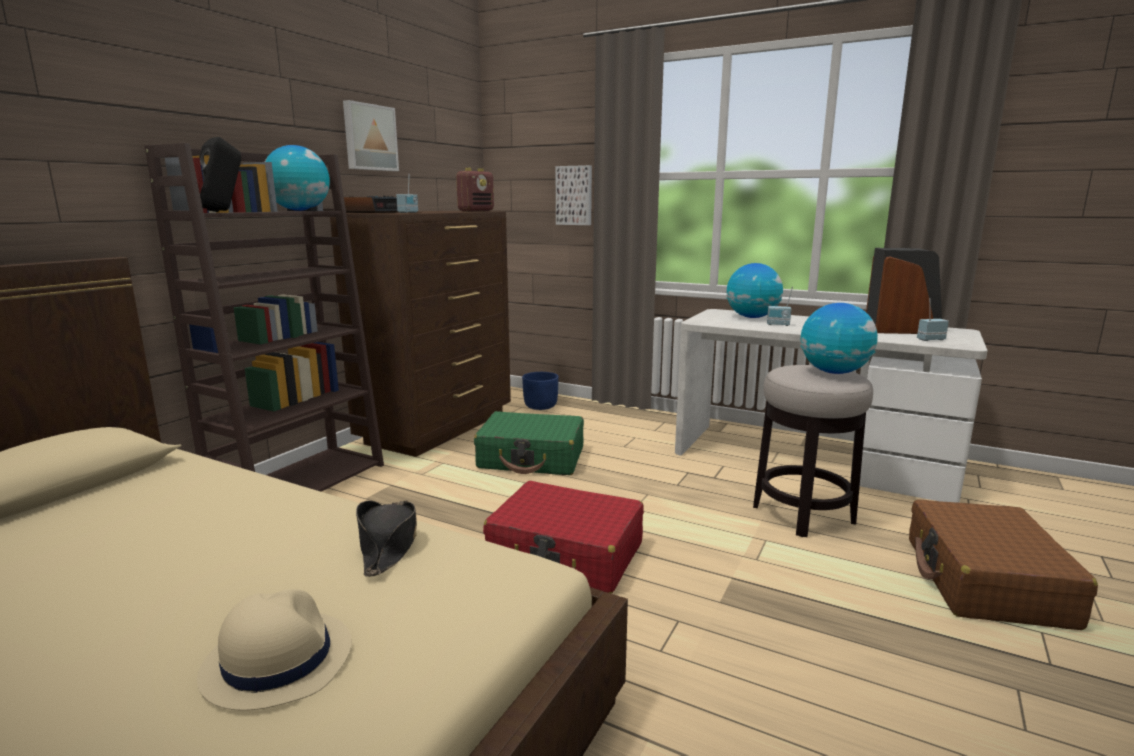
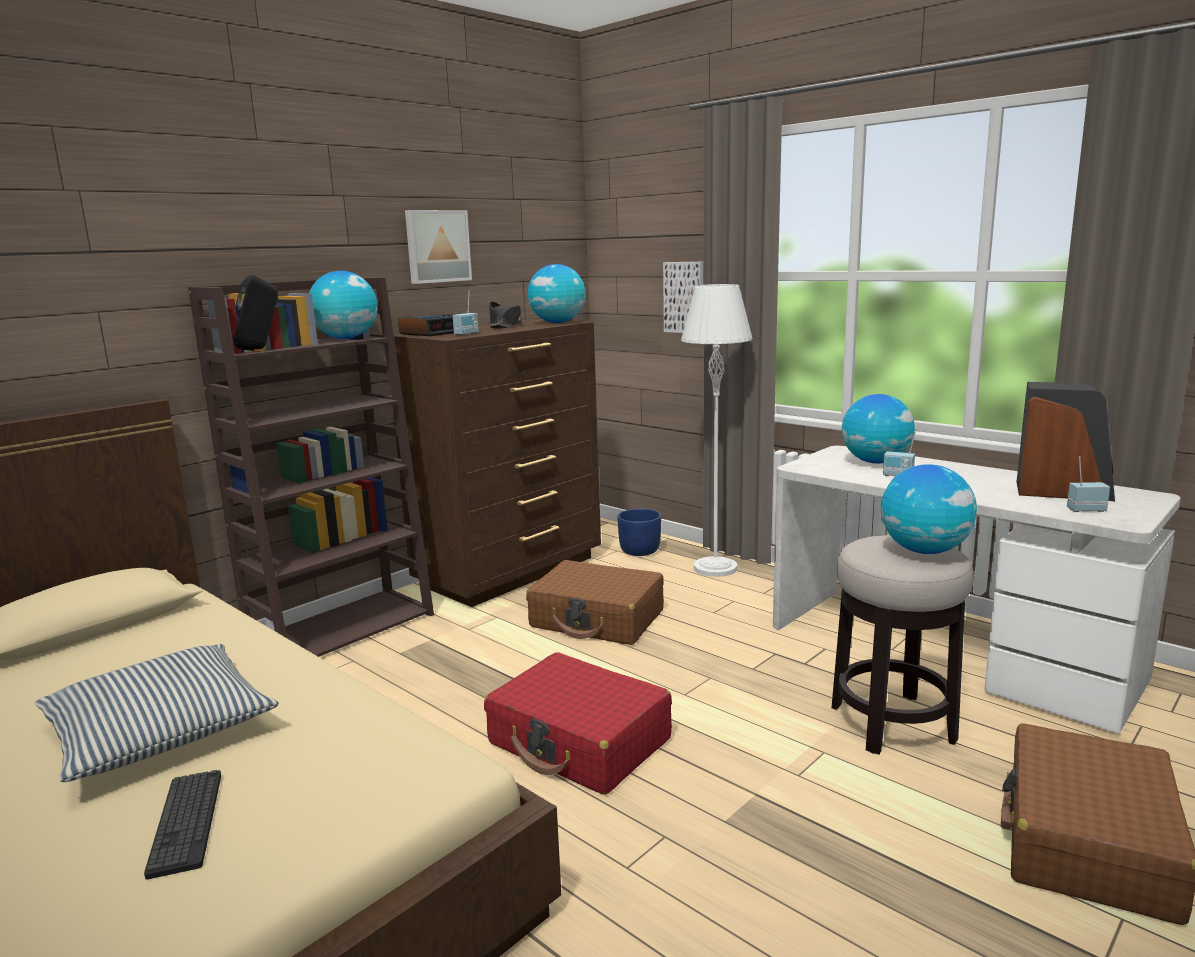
camera: 15 degrees right, 0 degrees up
beige hat [197,589,352,711] -> keyboard [144,770,221,880]
black hat [356,500,417,577] -> black hat moved to [489,301,522,328]
radio [456,168,494,211] -> globe [528,264,585,323]
green suitcase [474,411,584,475] -> brown suitcase [526,560,664,645]
none -> pillow [35,644,279,782]
none -> white floor lamp [681,284,753,577]

